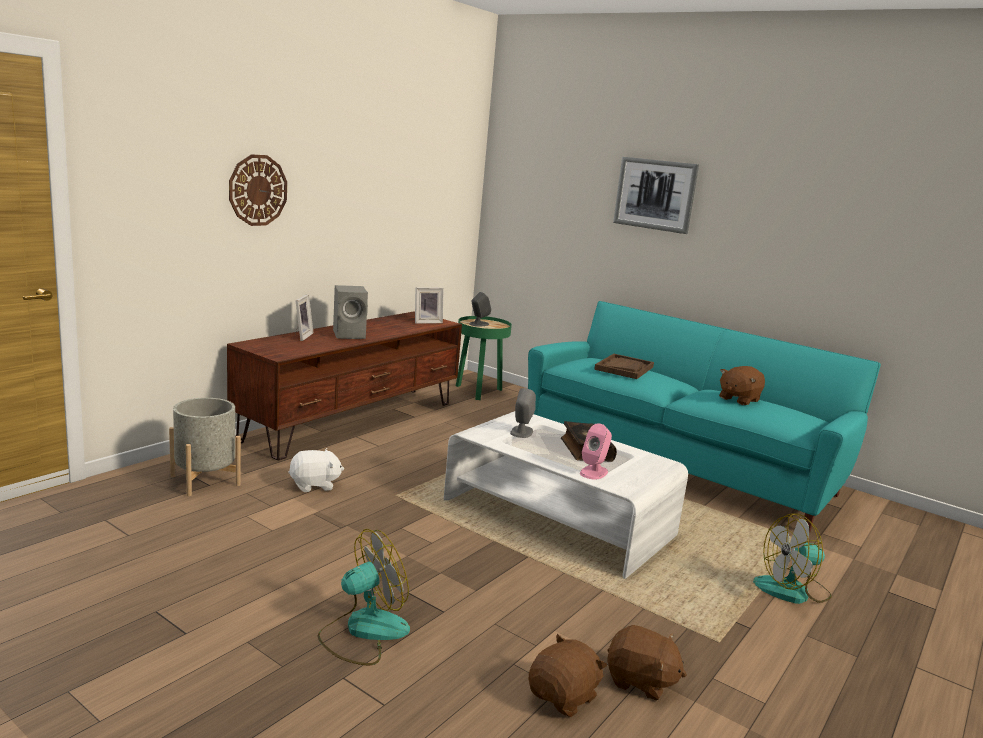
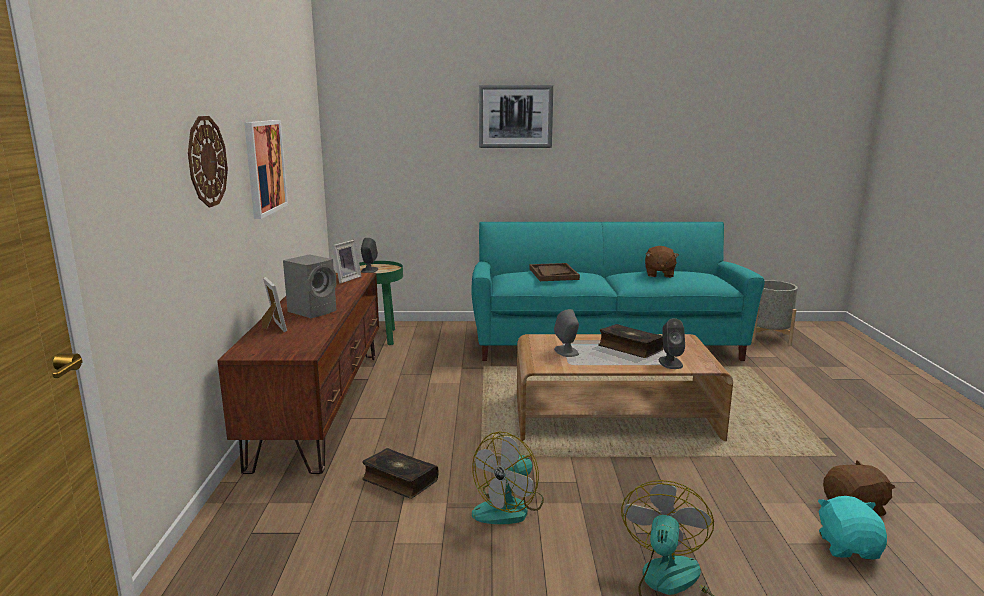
camera: 35 degrees left, 0 degrees up
grey planter [169,398,241,496] -> grey planter moved to [752,280,798,346]
white plush toy [288,448,344,492] -> book [362,448,439,499]
white coffee table [444,411,688,579] -> brown coffee table [517,334,733,441]
brown plush toy [529,634,607,717] -> turquoise plush toy [818,496,887,559]
pink speaker [580,423,612,480] -> grey speaker [659,318,685,369]
fan [753,513,832,604] -> fan moved to [472,432,544,524]
none -> picture [244,120,288,219]

